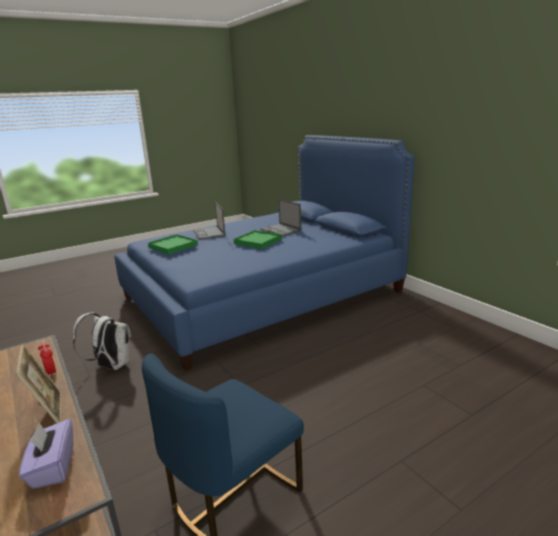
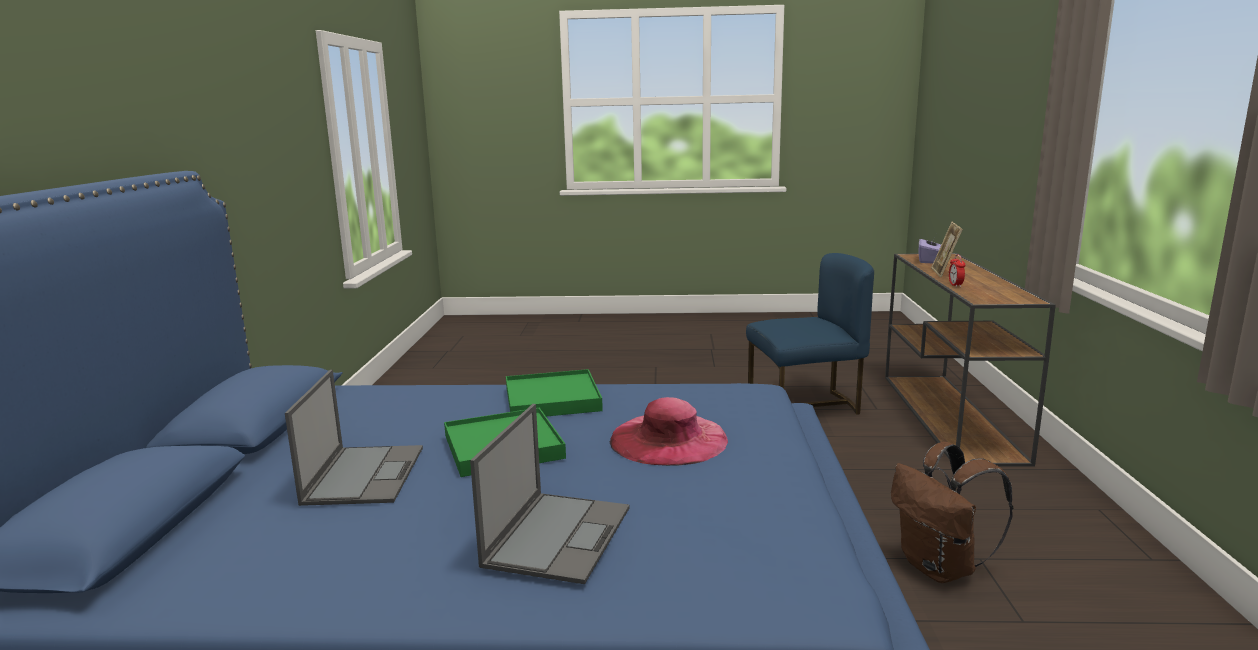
camera: 145 degrees left, 5 degrees down
white backpack [73,312,132,370] -> brown backpack [891,442,1013,583]
green tray [148,235,198,255] -> green tray moved to [506,369,603,417]
none -> pink hat [610,397,728,466]

